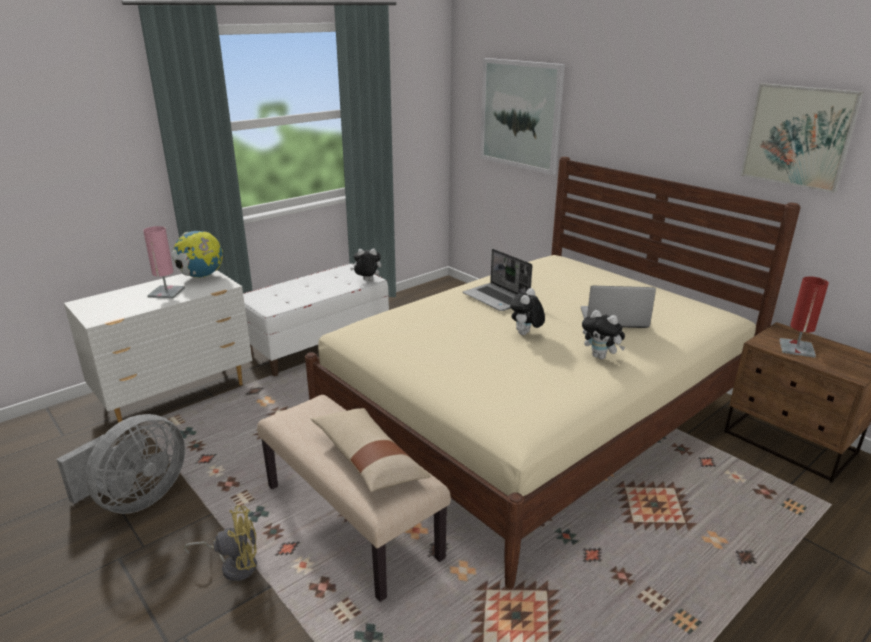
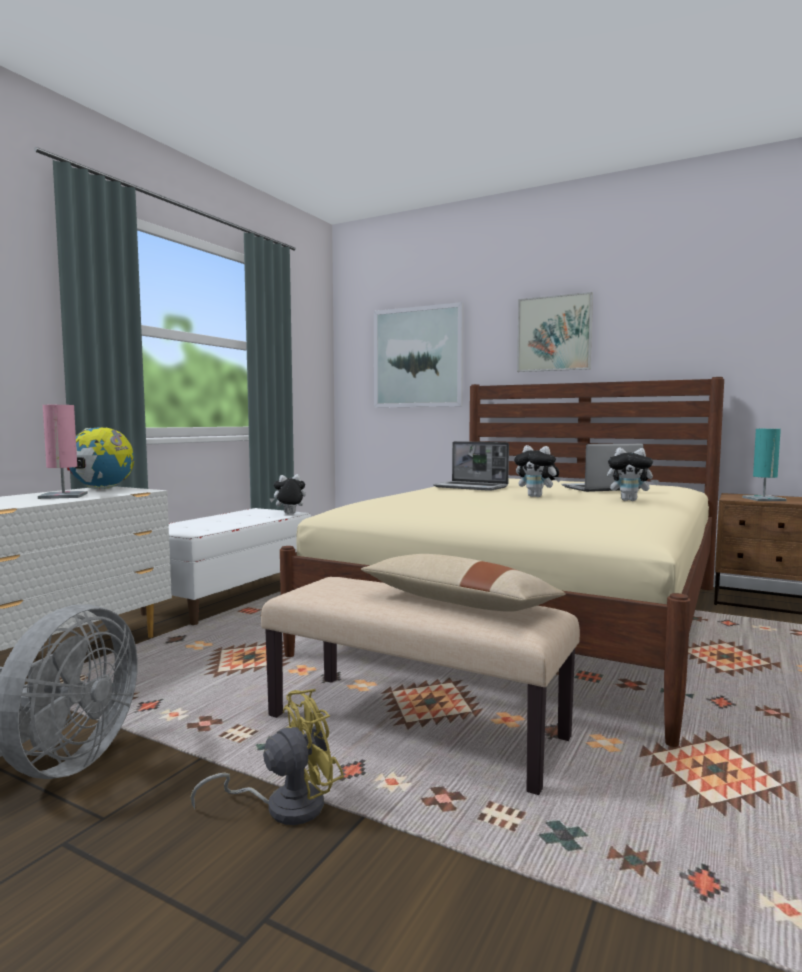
camera: 20 degrees left, 20 degrees down
plush toy [510,288,545,335] -> plush toy turned 60 degrees counterclockwise [514,445,561,497]
picture [740,83,864,193] -> picture moved to [517,292,593,372]
red table lamp [779,277,829,358] -> turquoise table lamp [742,429,787,501]

